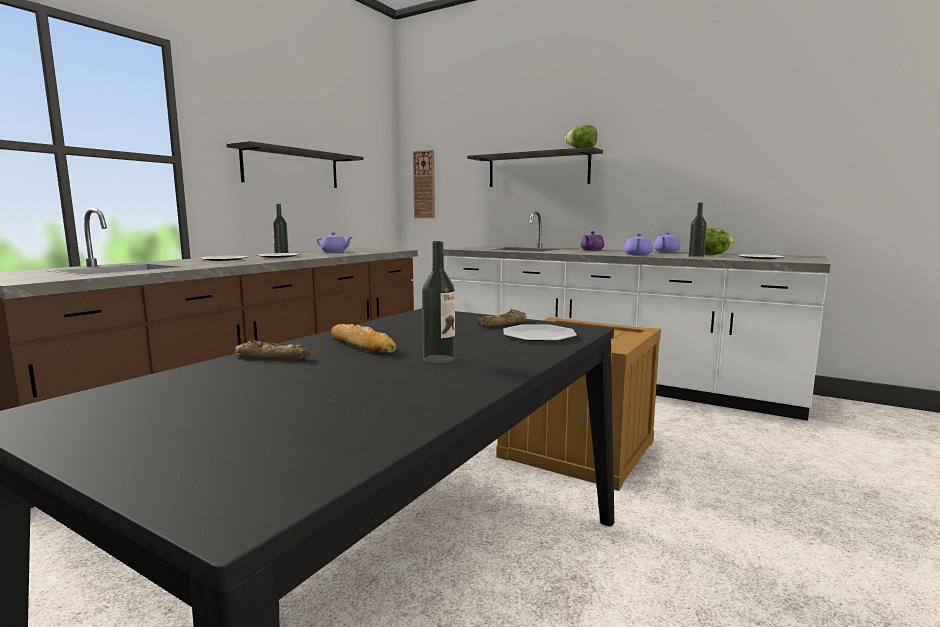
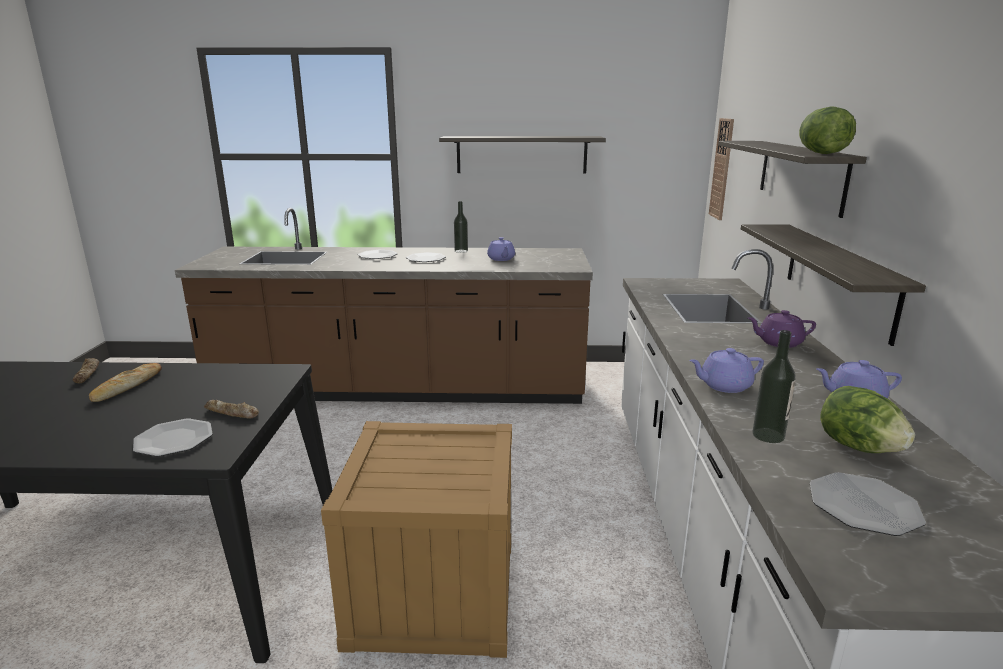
camera: 60 degrees right, 10 degrees up
bottle [422,241,455,364] -> none
none -> shelf [741,224,926,346]

